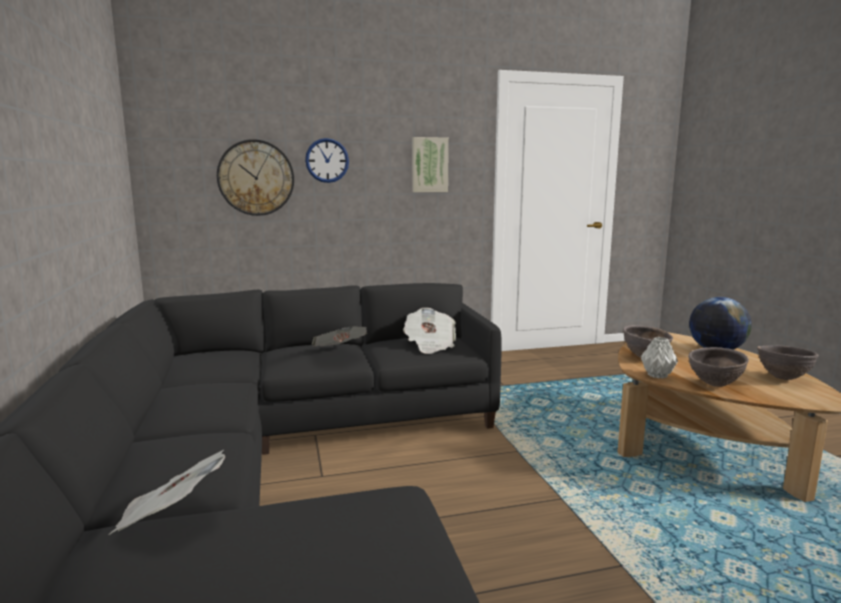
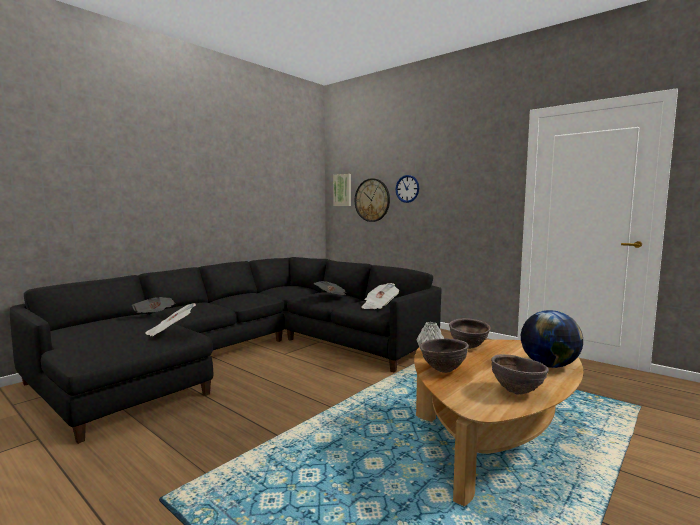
camera: 55 degrees right, 5 degrees down
picture [412,137,449,192] -> picture moved to [333,174,351,206]
none -> newspaper [145,303,196,336]

